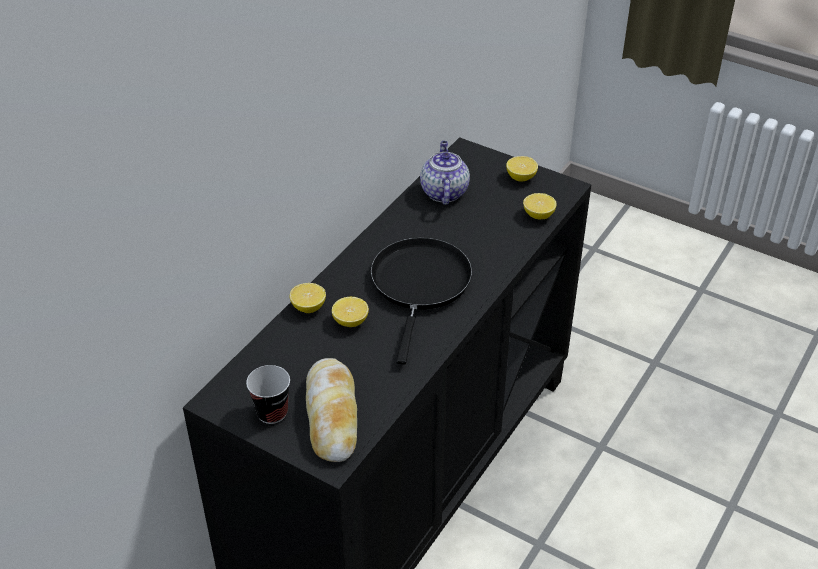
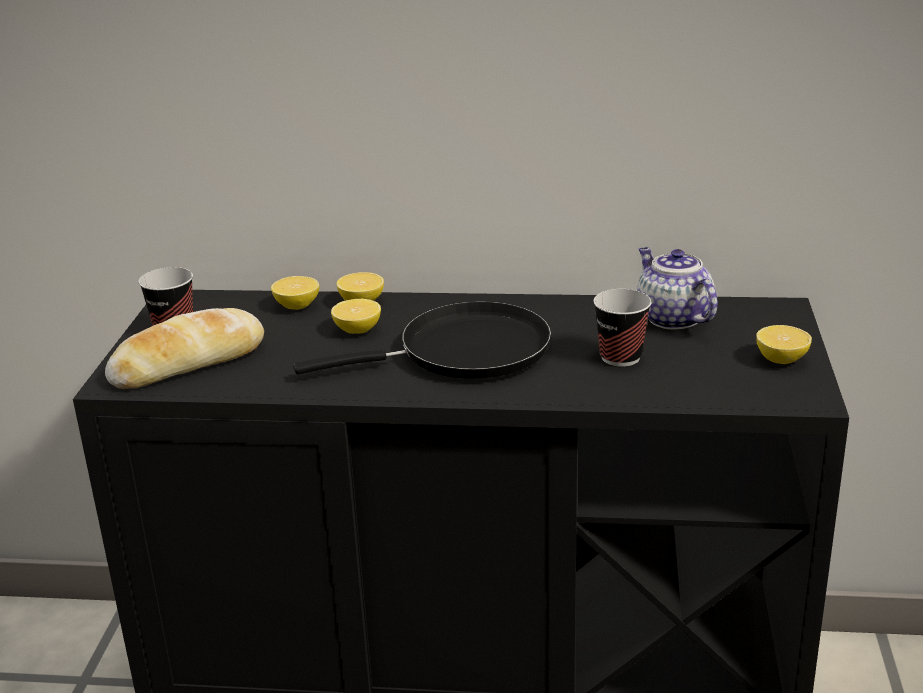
camera: 65 degrees right, 15 degrees down
teapot [420,141,470,205] -> teapot turned 90 degrees counterclockwise [637,247,718,329]
lemon [523,193,557,219] -> lemon moved to [271,276,319,310]
none -> cup [593,289,651,367]

